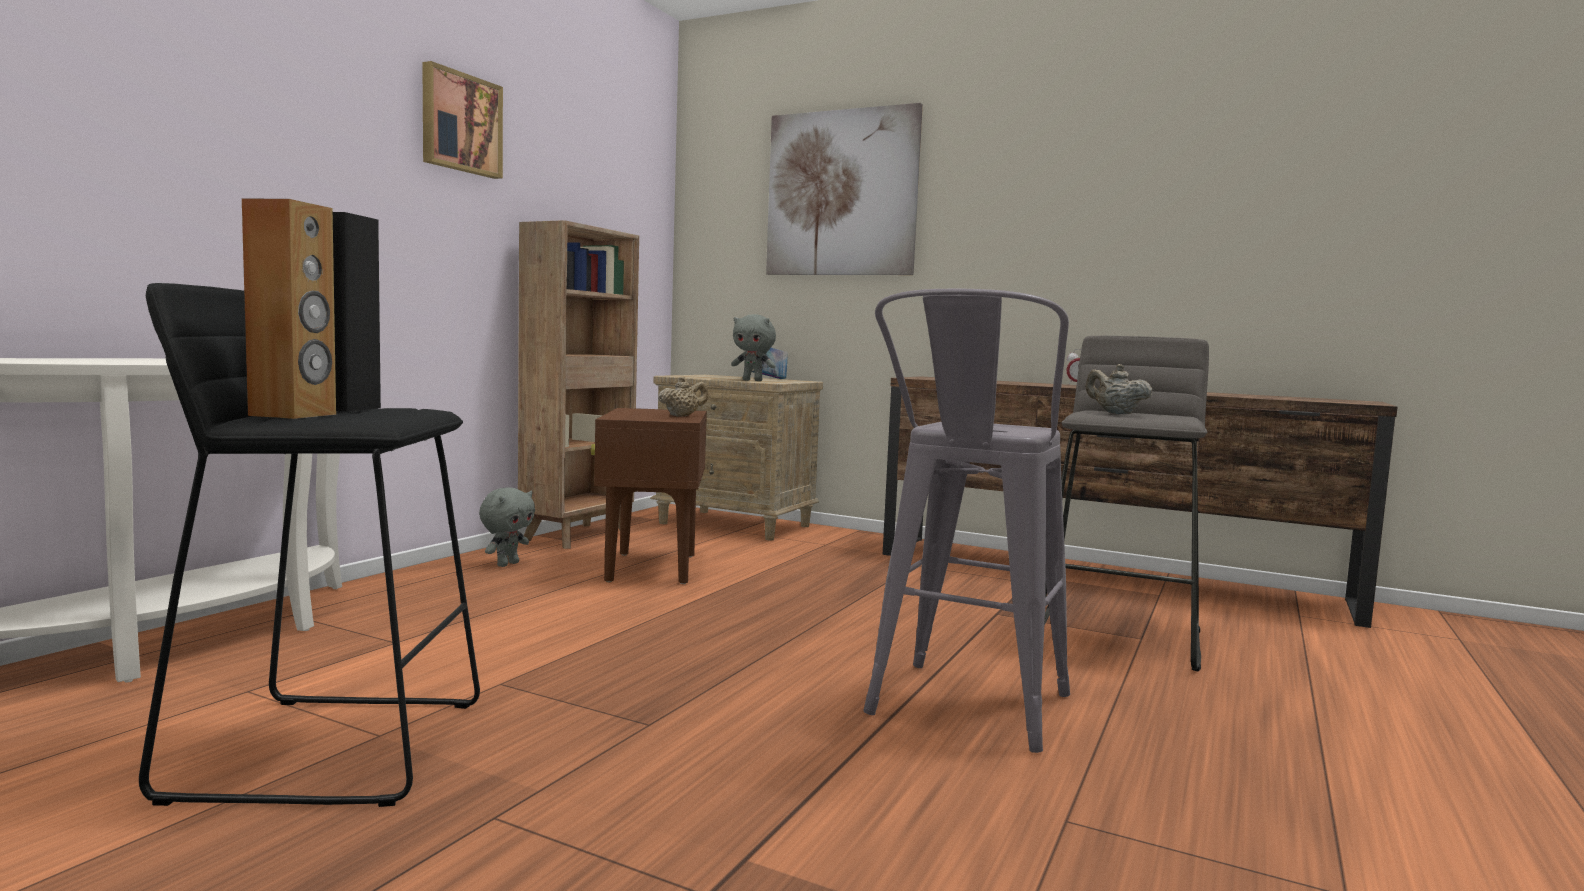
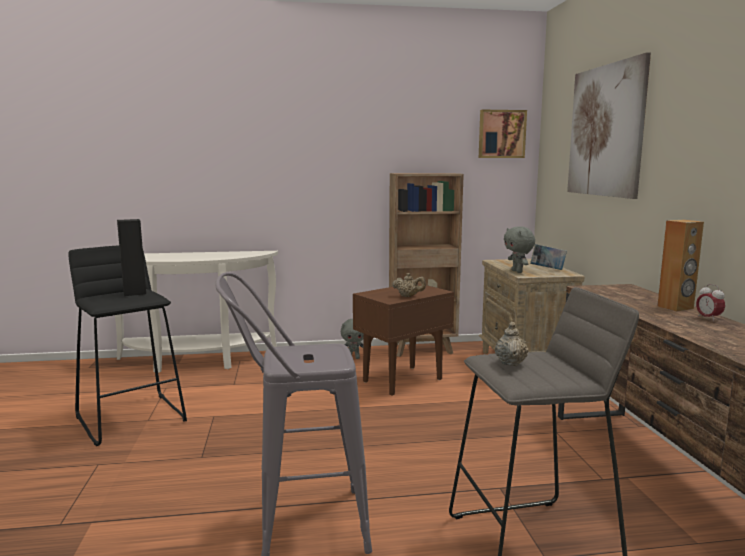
camera: 55 degrees right, 5 degrees up
brown speaker [242,198,336,419] -> brown speaker moved to [657,220,704,312]
picture [422,61,503,179] -> picture moved to [479,110,527,158]

